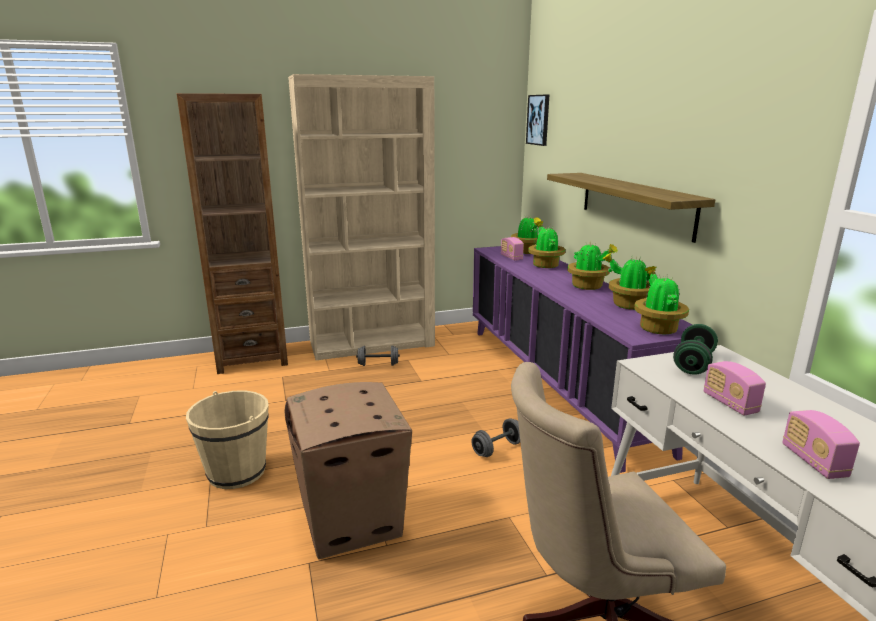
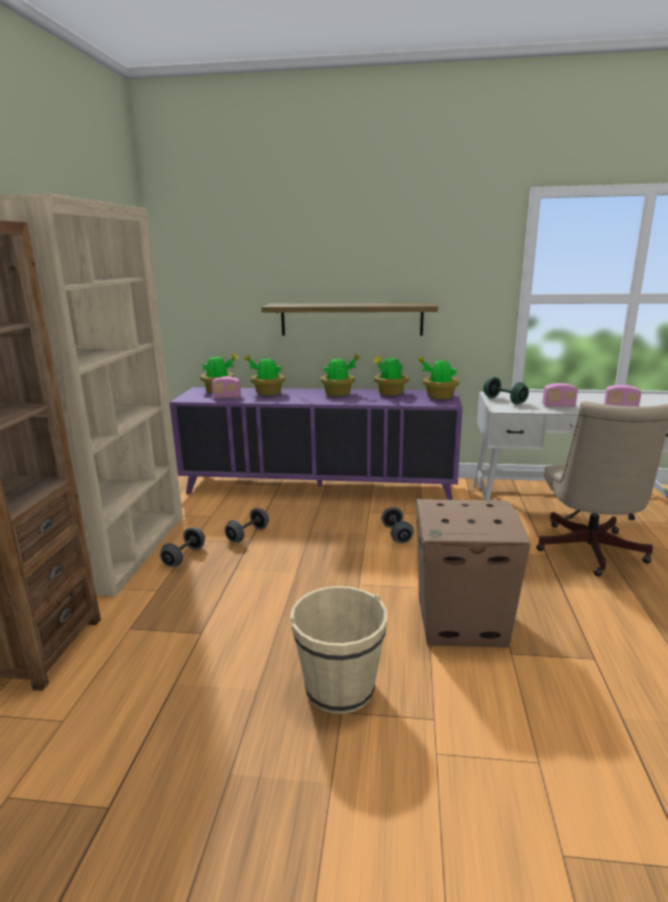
camera: 65 degrees left, 0 degrees up
picture [526,95,549,146] -> none
none -> grey dumbbell [225,508,269,542]

